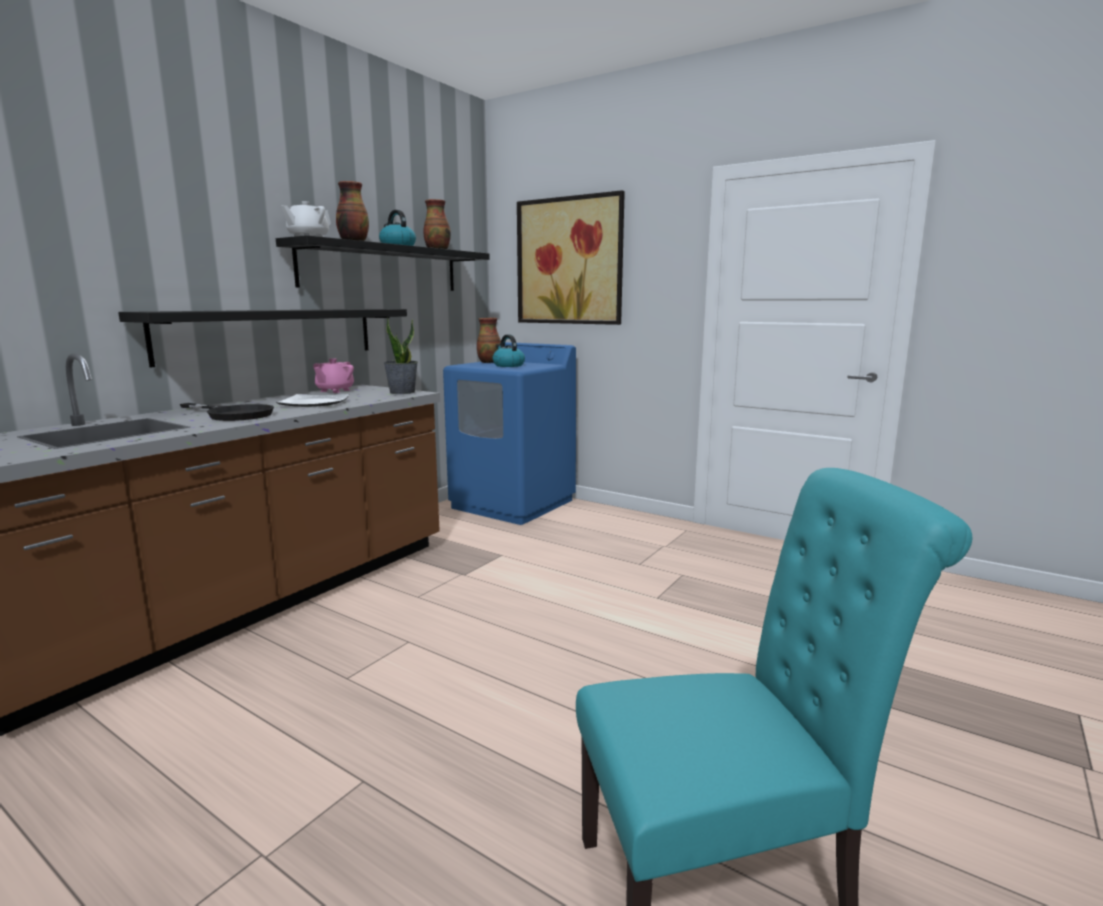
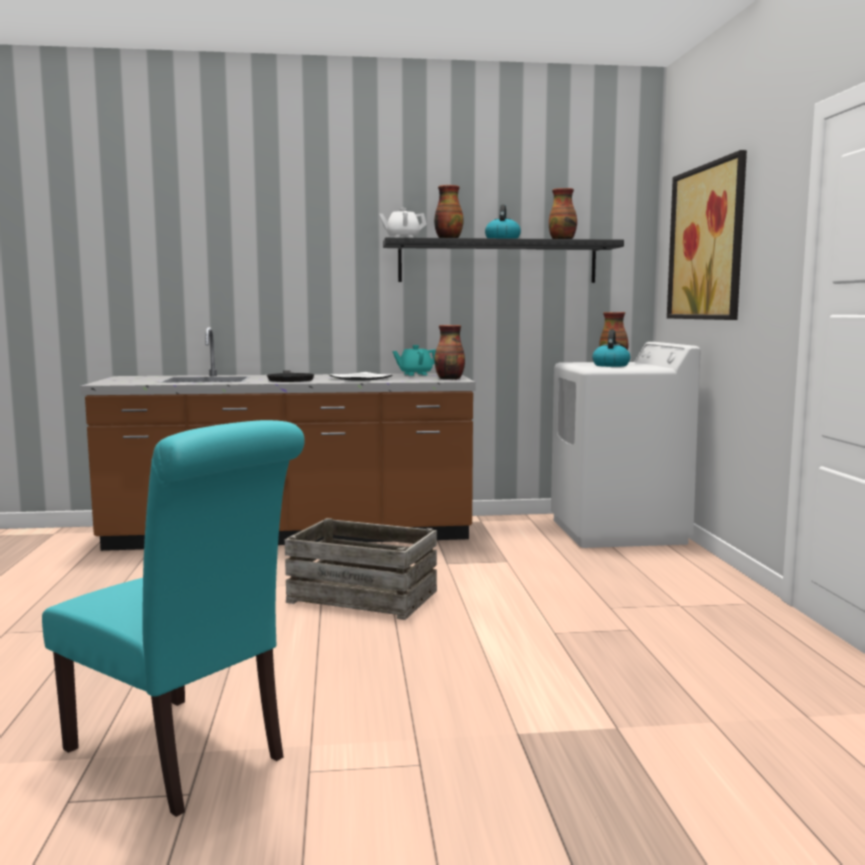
camera: 50 degrees right, 5 degrees down
black shelf [118,309,407,368] -> none
pink teapot [313,358,354,393] -> turquoise teapot [392,345,436,376]
potted plant [383,317,418,394] -> vase [434,325,465,380]
blue washing machine [443,342,576,525] -> white washing machine [551,342,701,548]
none -> crate [285,518,437,620]

